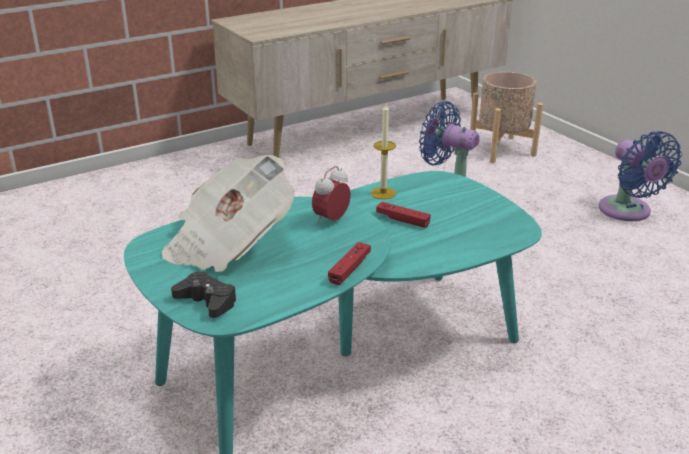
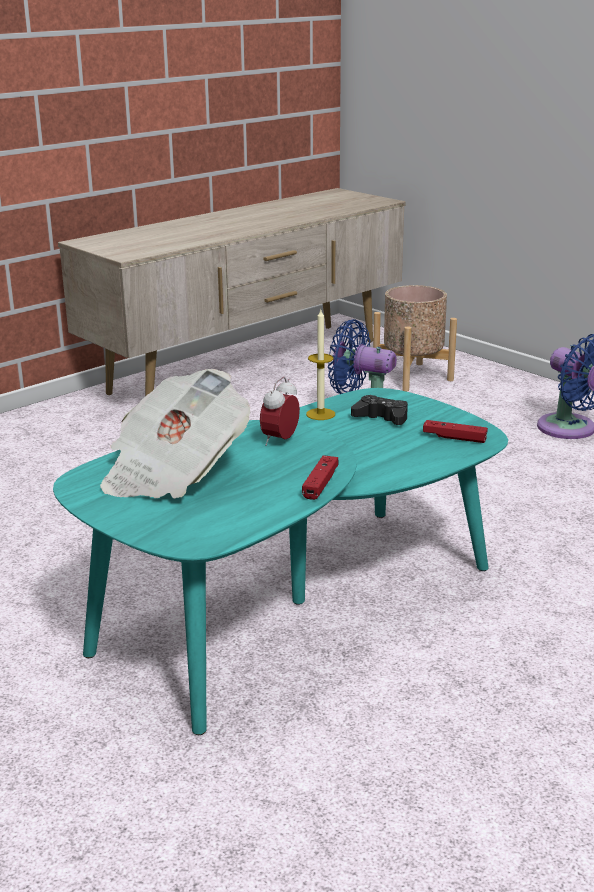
camera: 10 degrees left, 5 degrees down
black game controller [171,271,237,318] -> black game controller moved to [351,395,408,425]
red game controller [376,202,431,228] -> red game controller moved to [423,420,488,443]

